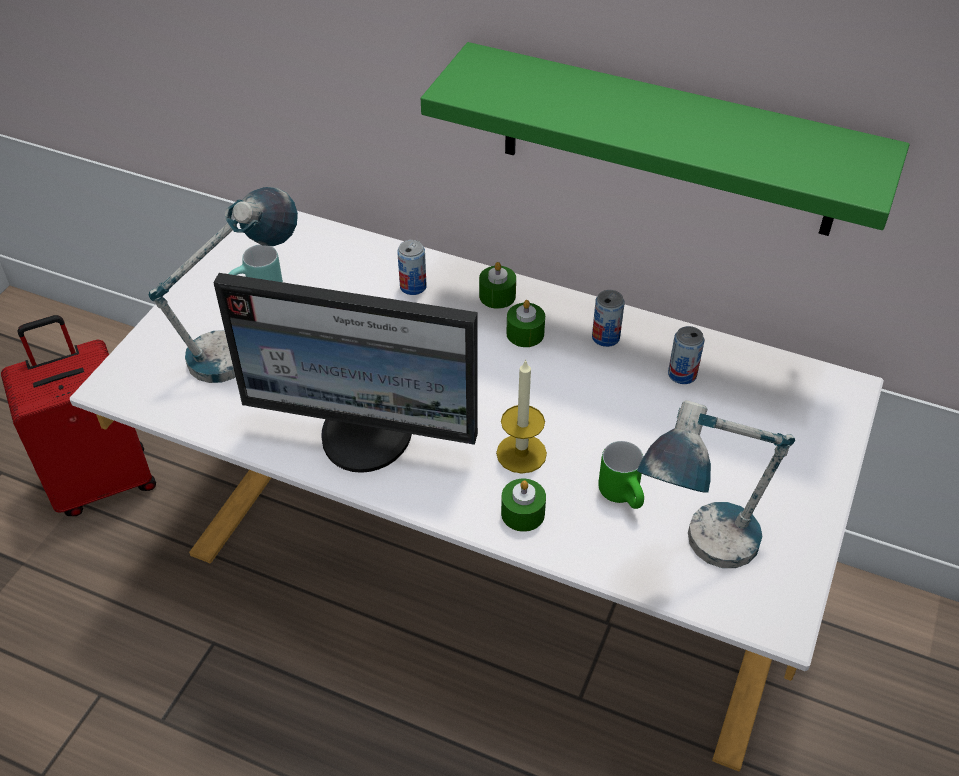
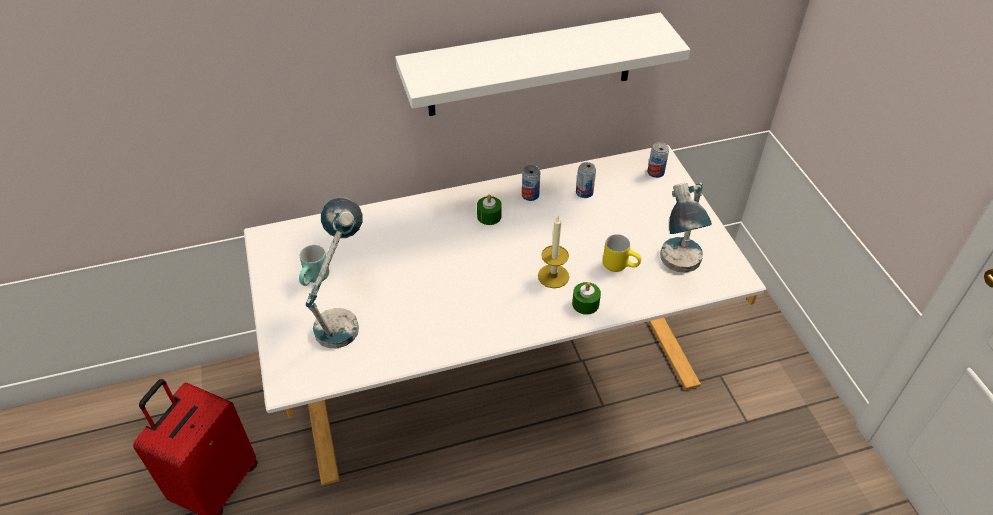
camera: 40 degrees left, 0 degrees up
monitor [213,273,478,473] -> none
can [397,240,427,295] -> can moved to [647,142,669,178]
green shelf [421,42,910,236] -> white shelf [395,13,690,116]
green candle [479,262,516,309] -> none
green mug [598,441,644,509] -> yellow mug [603,234,641,272]

